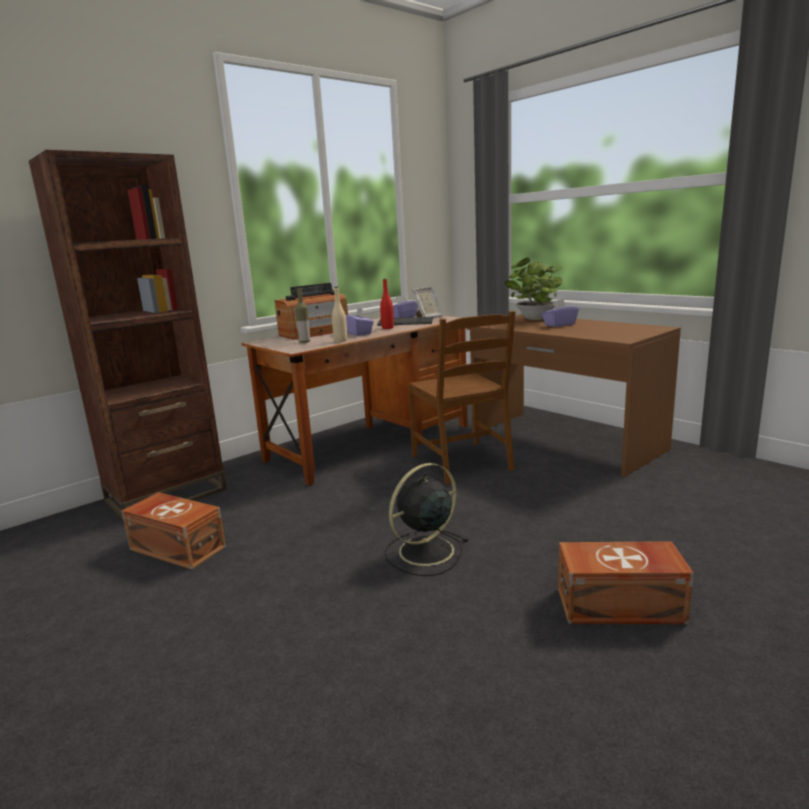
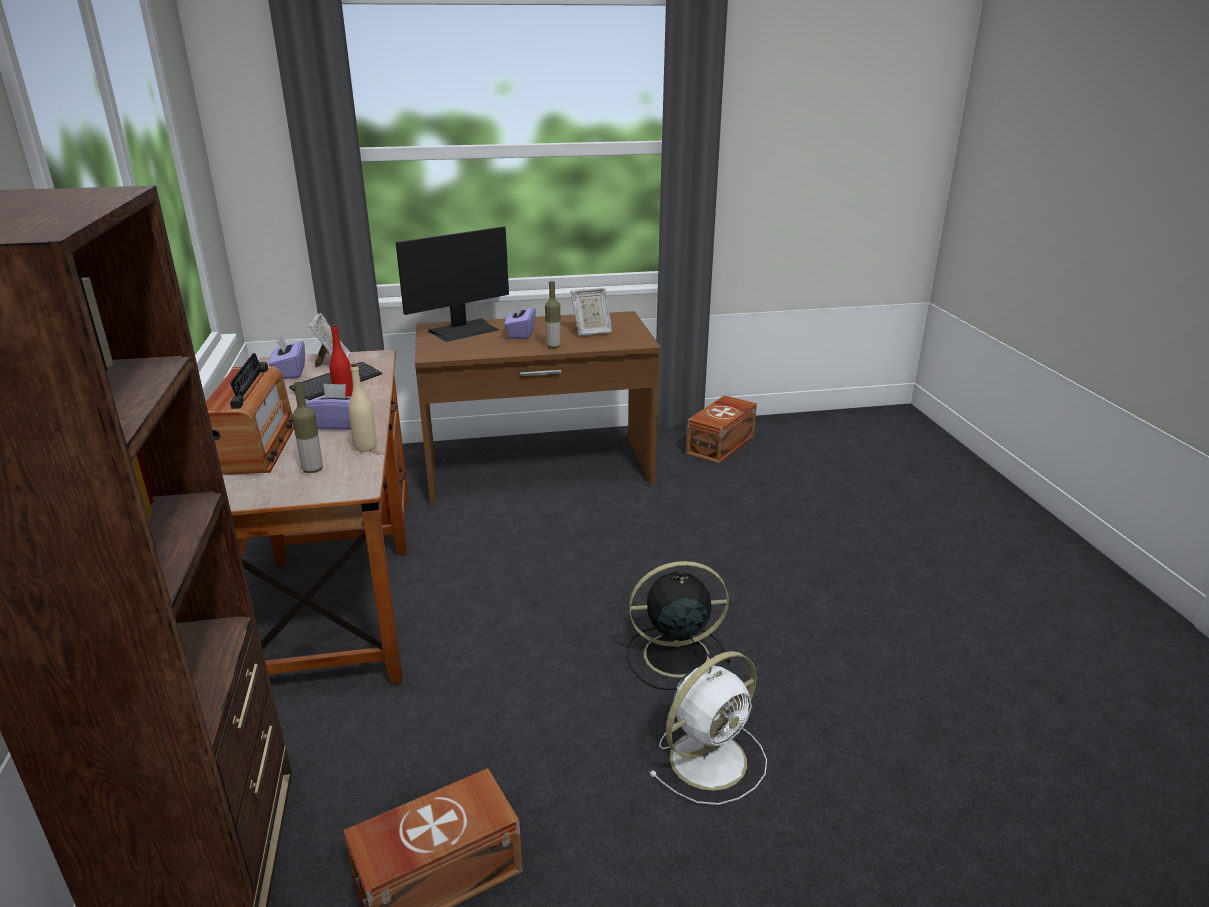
camera: 60 degrees left, 10 degrees up
black fan [384,463,468,576] -> black fan turned 90 degrees clockwise [627,561,731,690]
brown chair [408,311,515,485] -> none
potted plant [505,257,563,320] -> monitor [396,226,509,342]
brown storage box [558,541,694,624] -> brown storage box moved to [686,395,757,464]
none -> bottle [545,281,560,348]
none -> picture frame [570,288,612,336]
none -> white fan [649,651,767,805]

